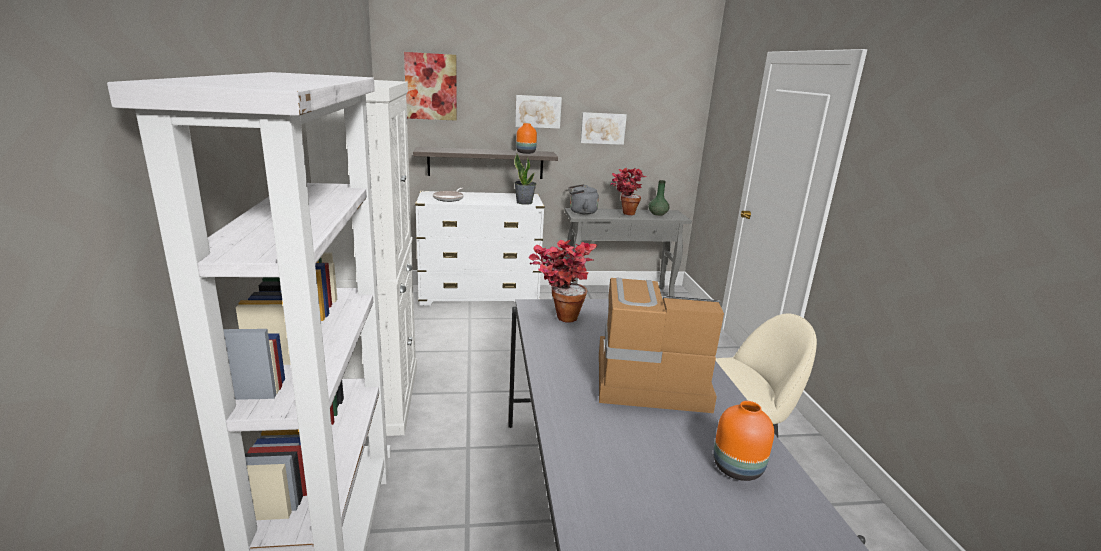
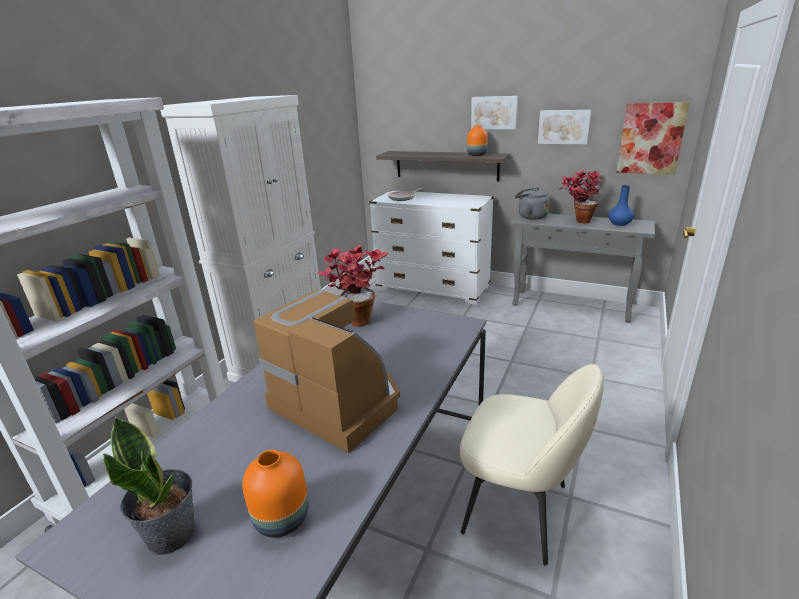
camera: 35 degrees right, 5 degrees up
picture [404,52,457,121] -> picture moved to [617,102,689,175]
potted plant [514,154,536,205] -> potted plant moved to [103,416,195,555]
green vase [648,180,670,216] -> blue vase [608,185,634,226]

